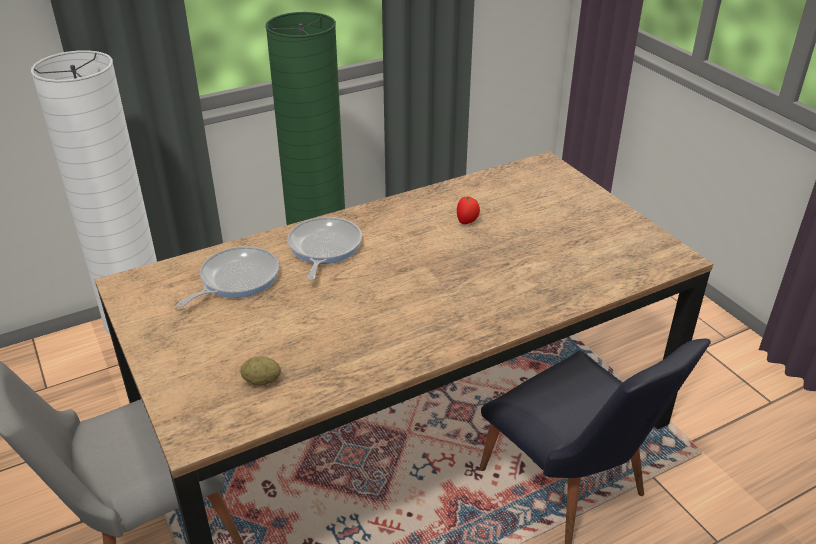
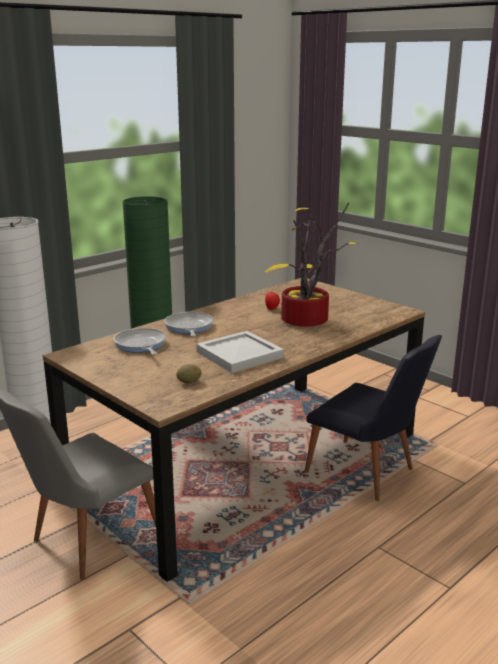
camera: 15 degrees left, 15 degrees down
frying pan [176,246,279,307] -> frying pan turned 45 degrees counterclockwise [114,328,166,355]
none -> white tray [196,331,284,373]
none -> potted plant [265,202,360,327]

